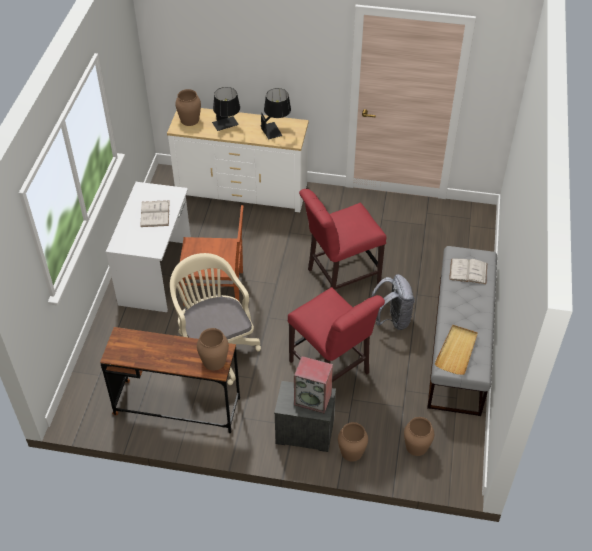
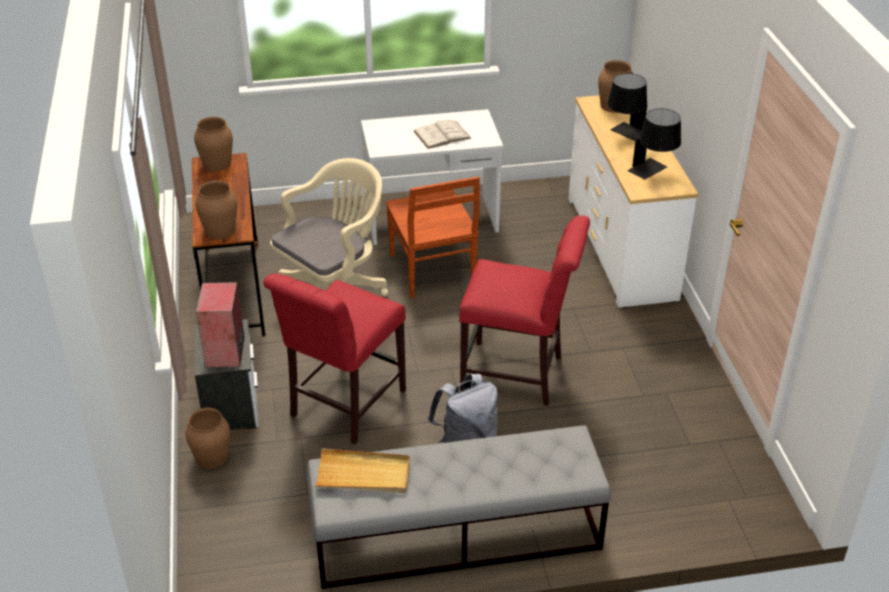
camera: 70 degrees right, 10 degrees down
red chair [299,189,387,290] -> red chair turned 150 degrees clockwise [459,216,590,406]
brown vase [404,417,434,456] -> brown vase moved to [194,117,233,172]
white book [449,258,487,284] -> none

